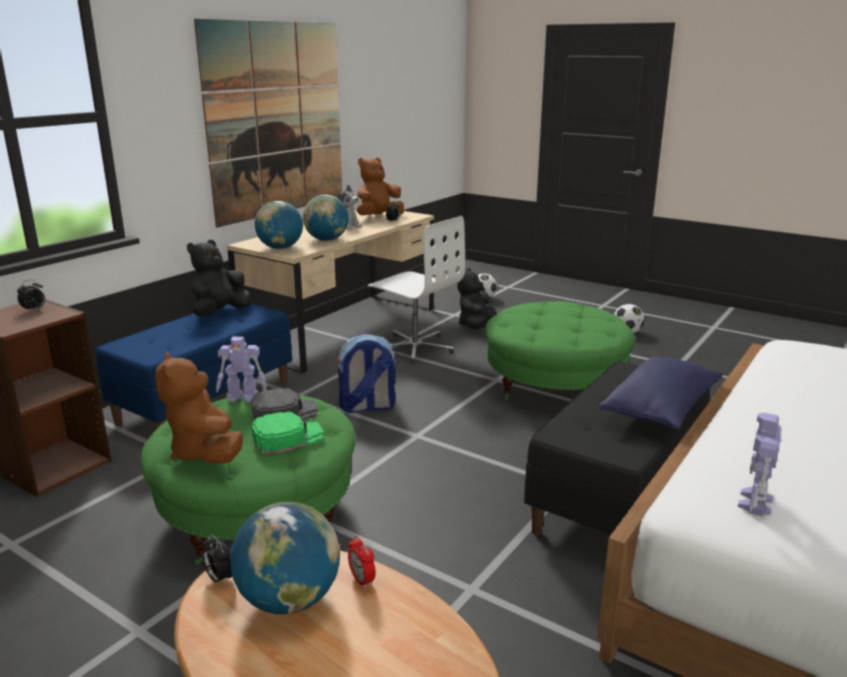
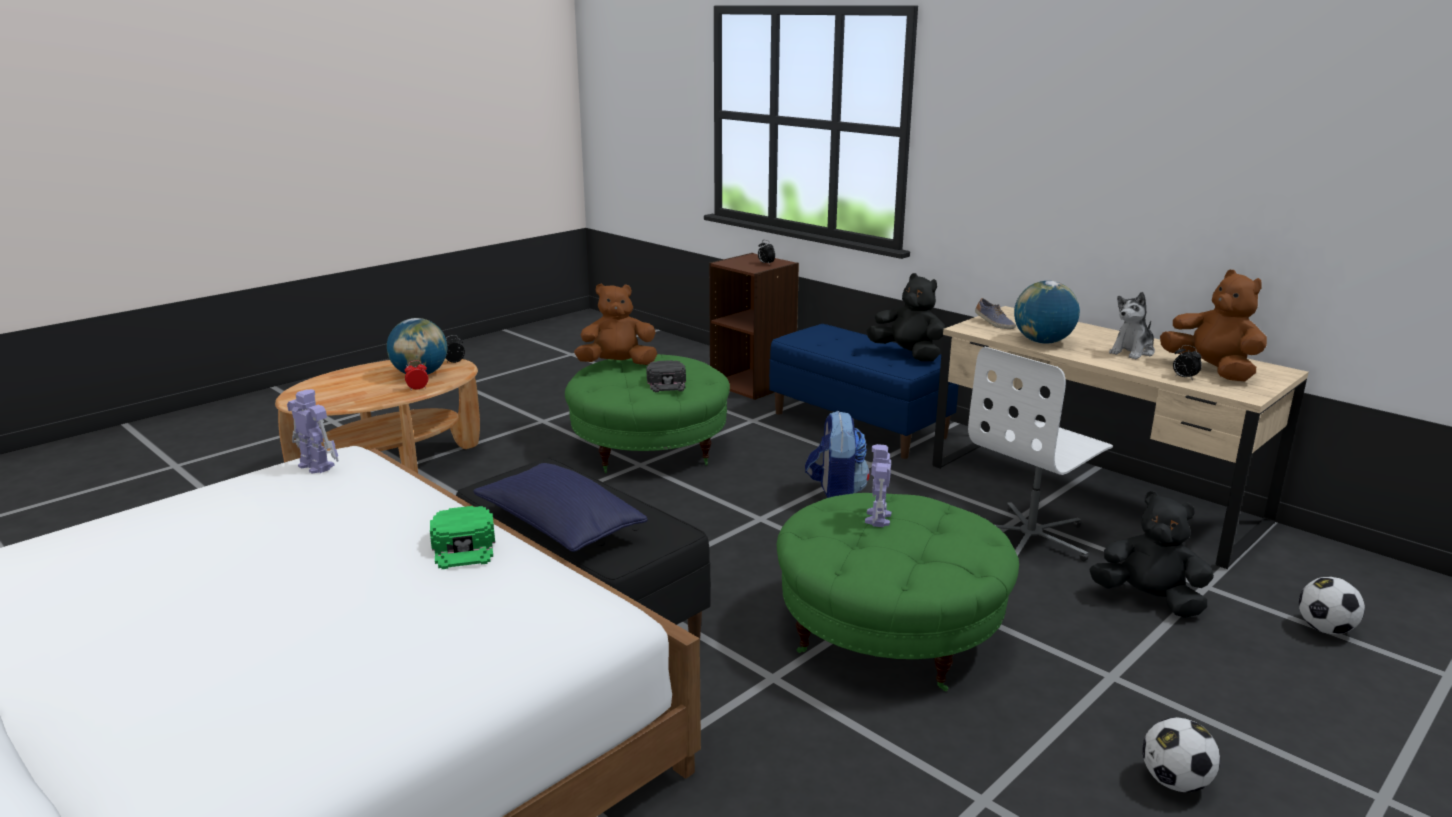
camera: 100 degrees right, 0 degrees up
picture [194,19,342,228] -> none
toy robot [216,337,267,402] -> toy robot moved to [865,444,891,527]
green cap [252,411,324,454] -> green cap moved to [430,506,495,569]
globe [255,201,303,249] -> shoe [975,298,1016,329]

